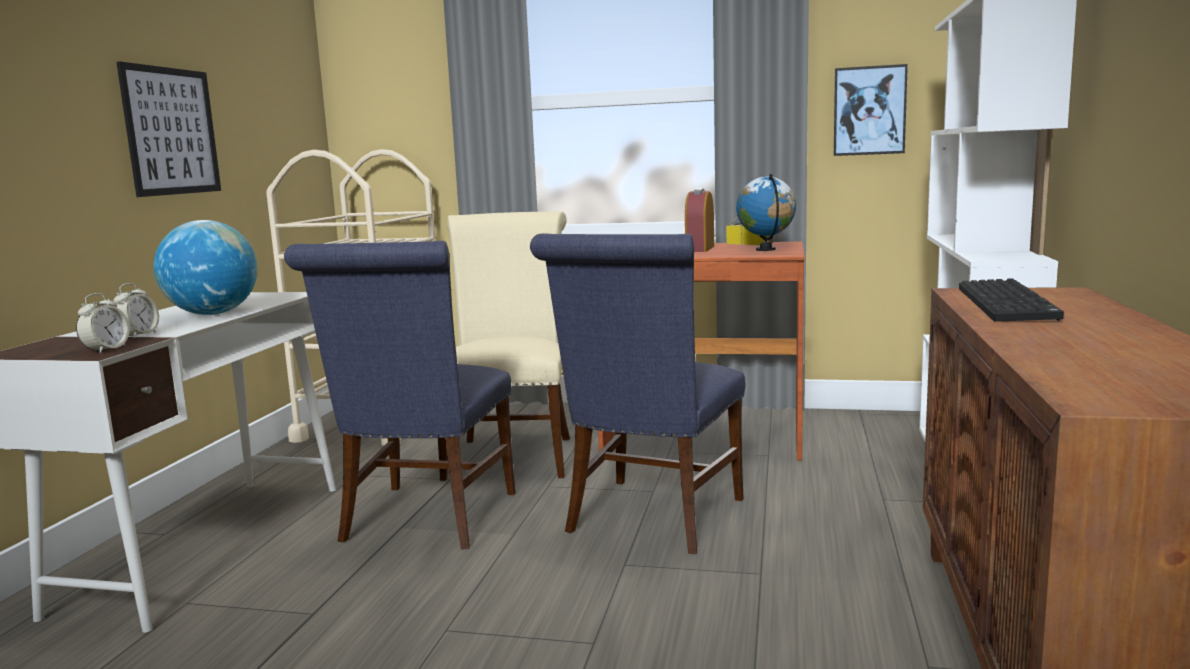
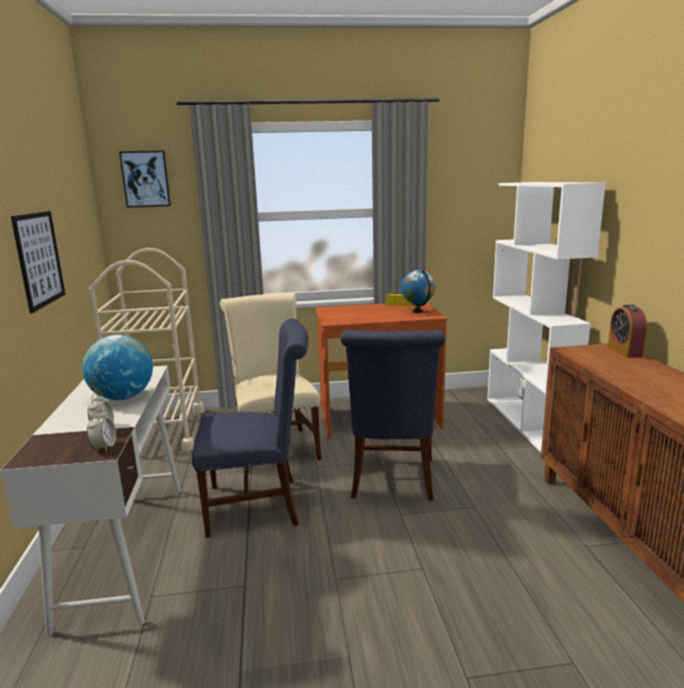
camera: 20 degrees left, 5 degrees up
blue chair [284,241,516,550] -> blue chair turned 90 degrees counterclockwise [192,319,309,538]
alarm clock [685,188,714,252] -> alarm clock moved to [608,304,647,358]
picture [834,64,908,156] -> picture moved to [119,151,171,208]
keyboard [959,278,1064,322] -> none

